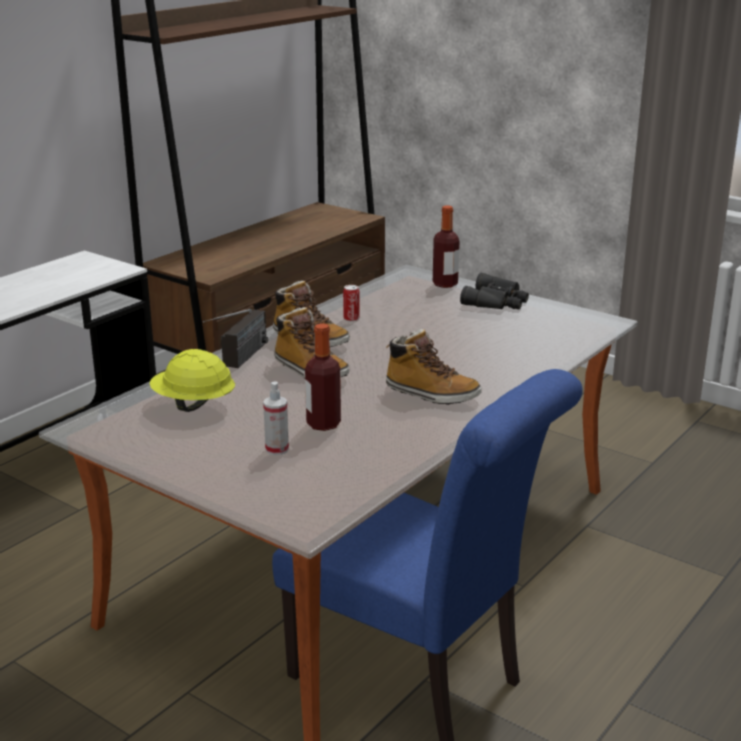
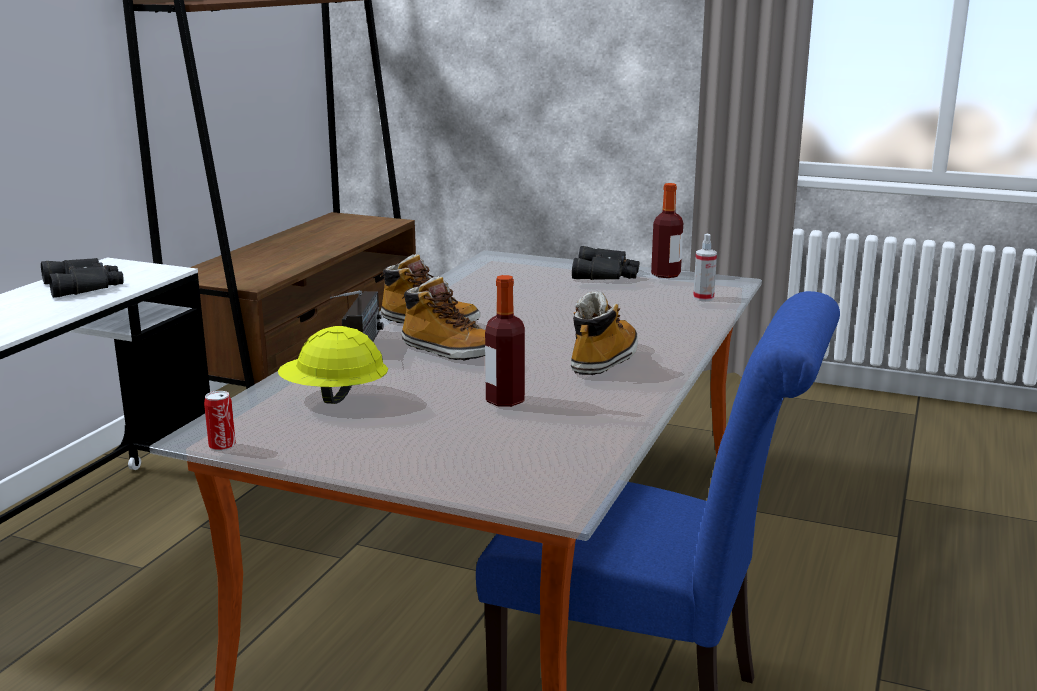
camera: 15 degrees left, 5 degrees down
spray bottle [263,381,289,455] -> spray bottle moved to [693,234,717,301]
can [343,285,360,322] -> can moved to [204,391,236,451]
boot [386,329,482,405] -> boot turned 75 degrees counterclockwise [571,291,638,375]
bottle [433,205,459,288] -> bottle moved to [651,183,683,278]
none -> black binoculars [41,258,124,298]

